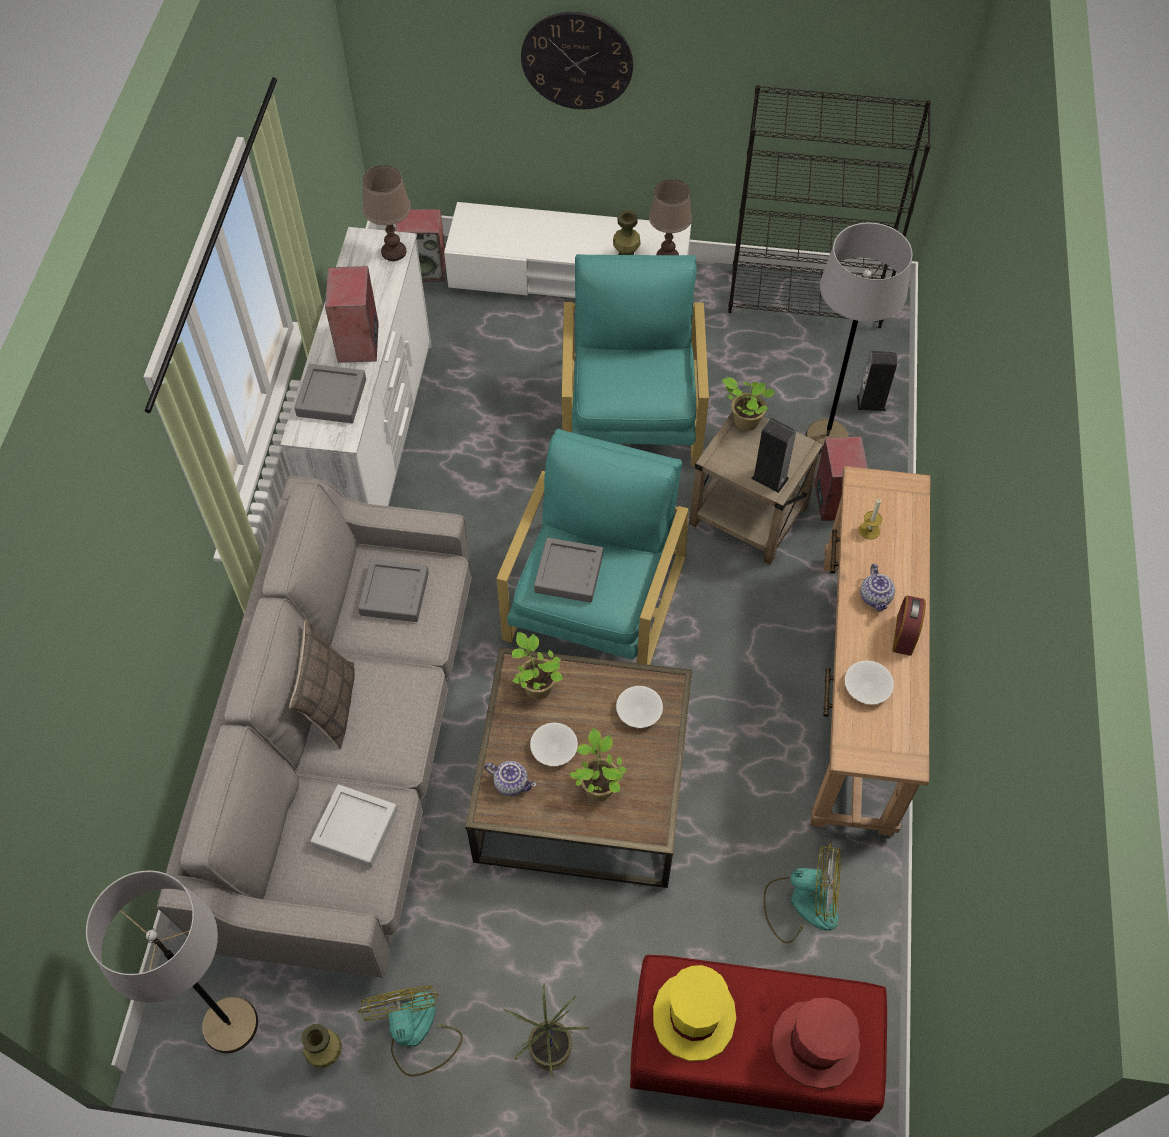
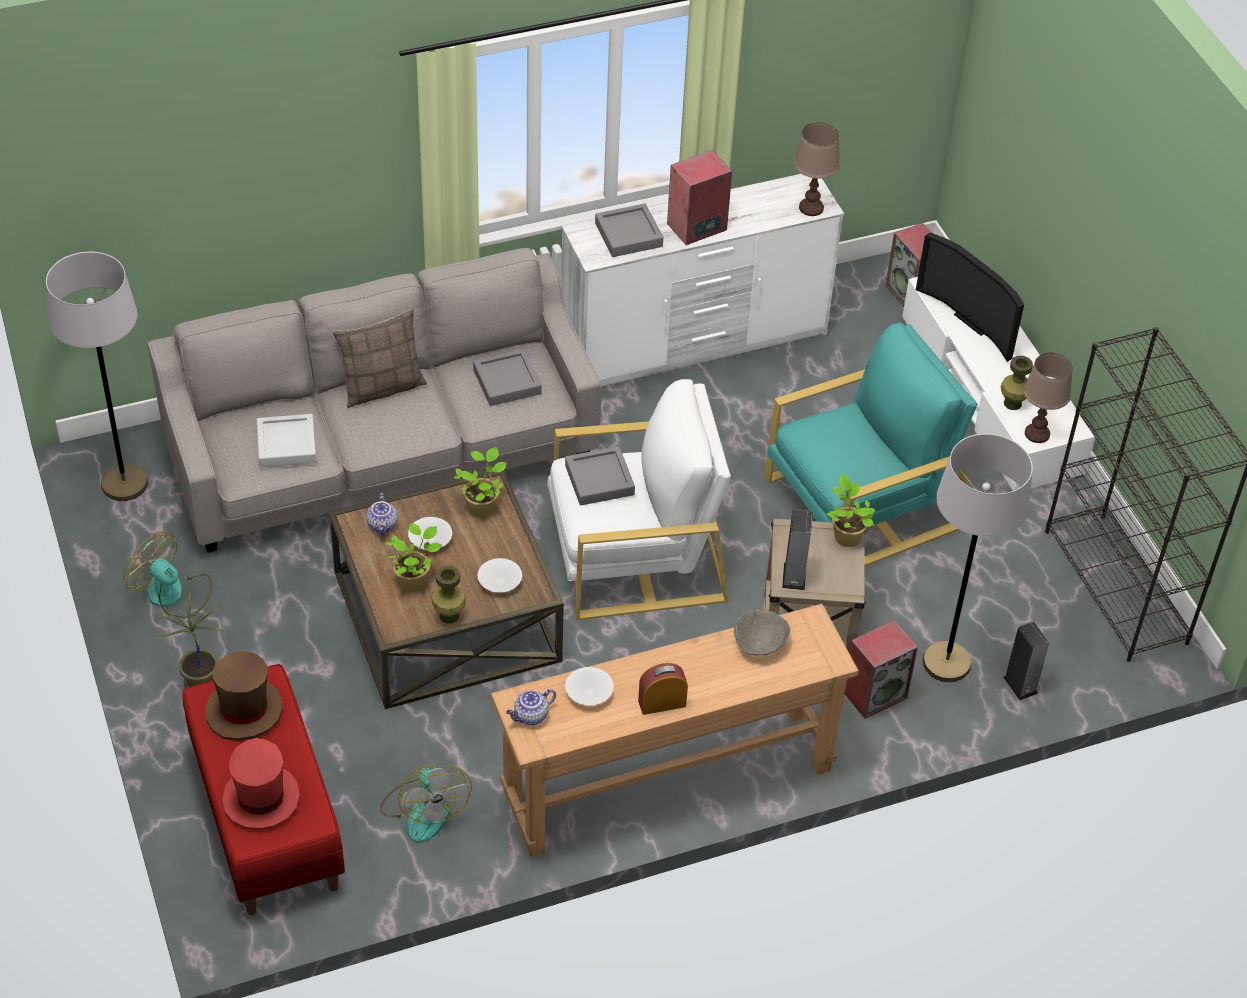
camera: 60 degrees right, 10 degrees down
green vase [301,1024,342,1068] -> green vase moved to [432,566,466,624]
fan [358,986,463,1077] -> fan turned 105 degrees counterclockwise [123,532,212,618]
turquoise armchair [497,429,688,665] -> white armchair [547,379,731,620]
wall clock [521,12,633,109] -> none
yellow hat [653,965,736,1061] -> brown hat [206,651,283,741]
candle [859,498,882,539] -> grey bowl [734,609,790,655]
teapot [860,564,895,611] -> teapot moved to [506,689,556,725]
none -> television [916,232,1024,362]

